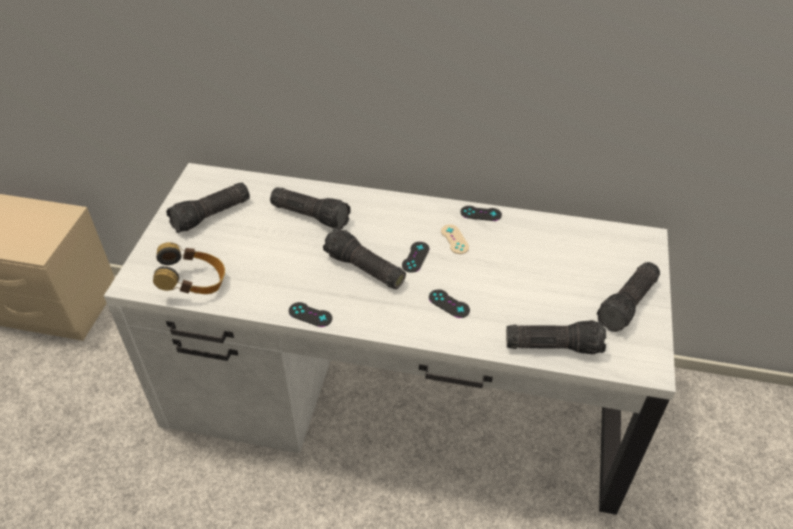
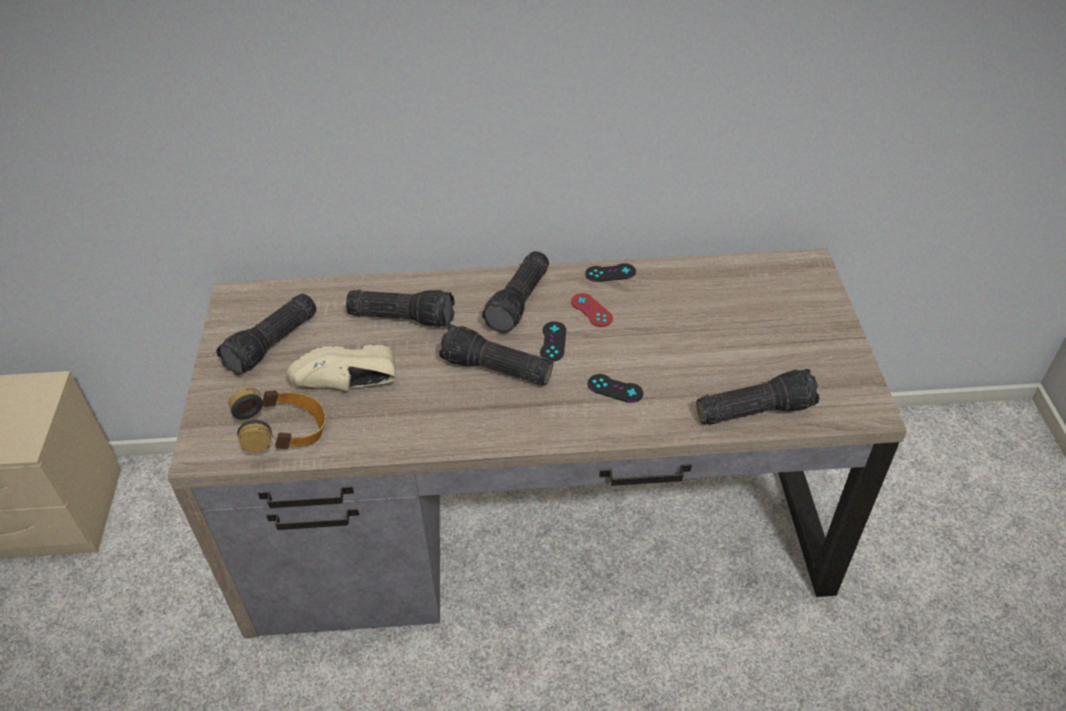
camera: 15 degrees left, 0 degrees up
white desk [104,163,676,515] -> brown desk [168,248,907,638]
black game controller [289,302,332,327] -> none
beige game controller [441,225,469,254] -> red game controller [571,293,613,327]
flashlight [597,262,660,332] -> flashlight moved to [482,251,549,334]
none -> beige shoe [287,345,396,392]

